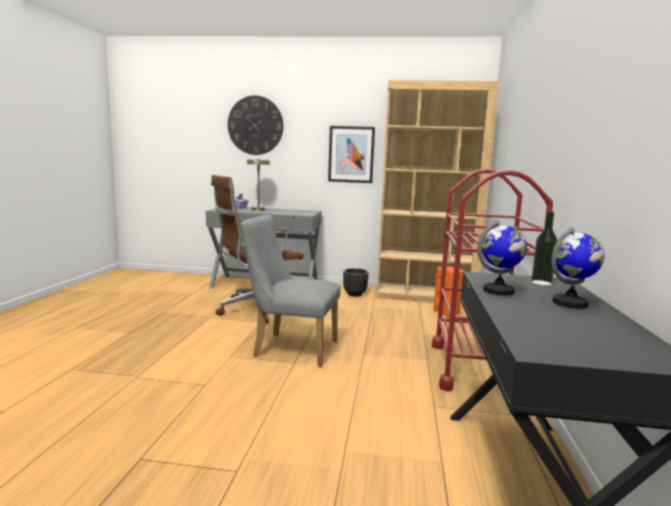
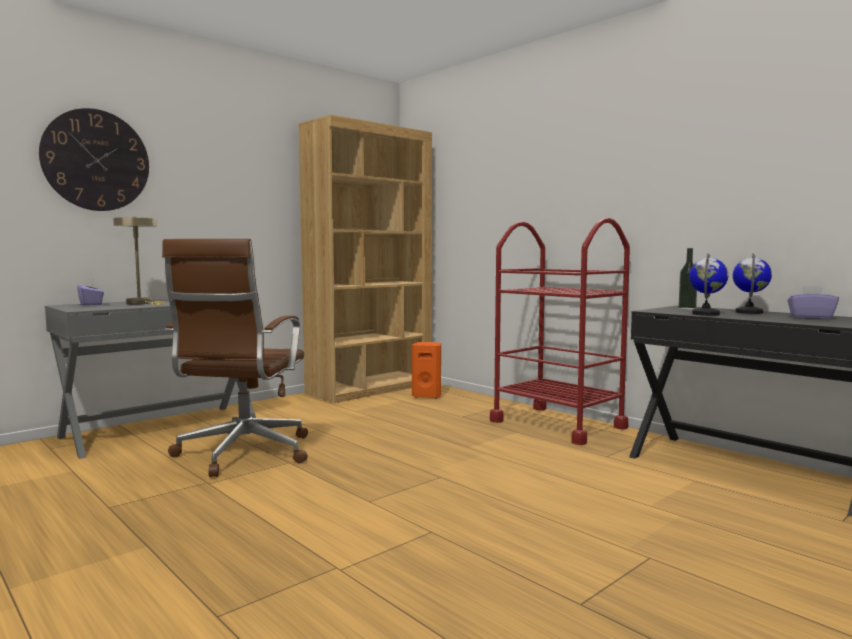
camera: 50 degrees left, 5 degrees down
grey chair [240,215,341,367] -> none
picture [328,126,375,183] -> none
black planter [343,268,369,297] -> none
none -> purple tissue box [787,285,839,319]

